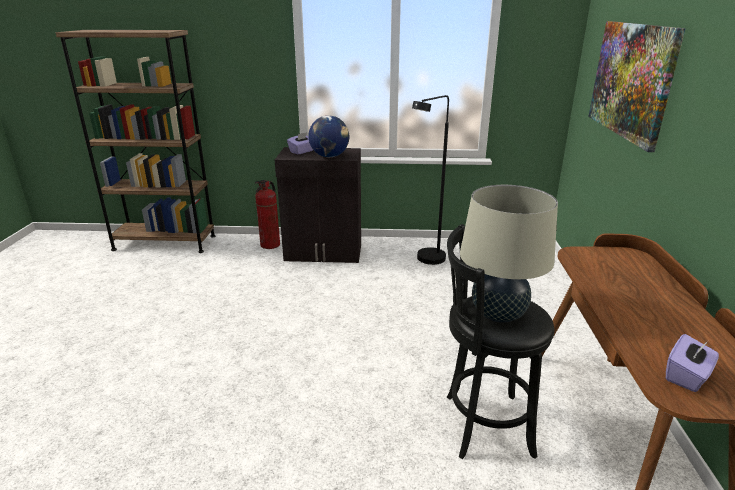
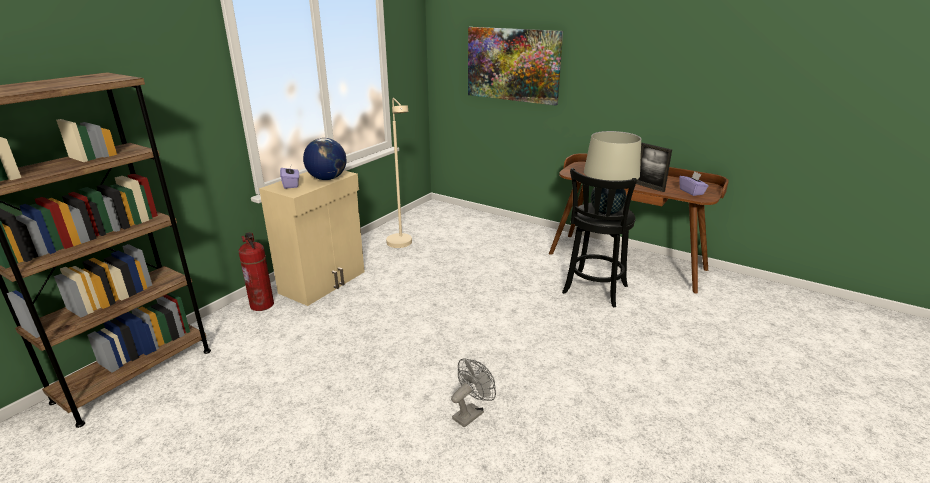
camera: 60 degrees left, 0 degrees up
black cabinet [275,147,361,263] -> beige cabinet [259,170,365,306]
black floor lamp [412,95,449,265] -> beige floor lamp [386,98,412,248]
none -> grey fan [451,358,496,428]
none -> picture frame [636,142,672,192]

